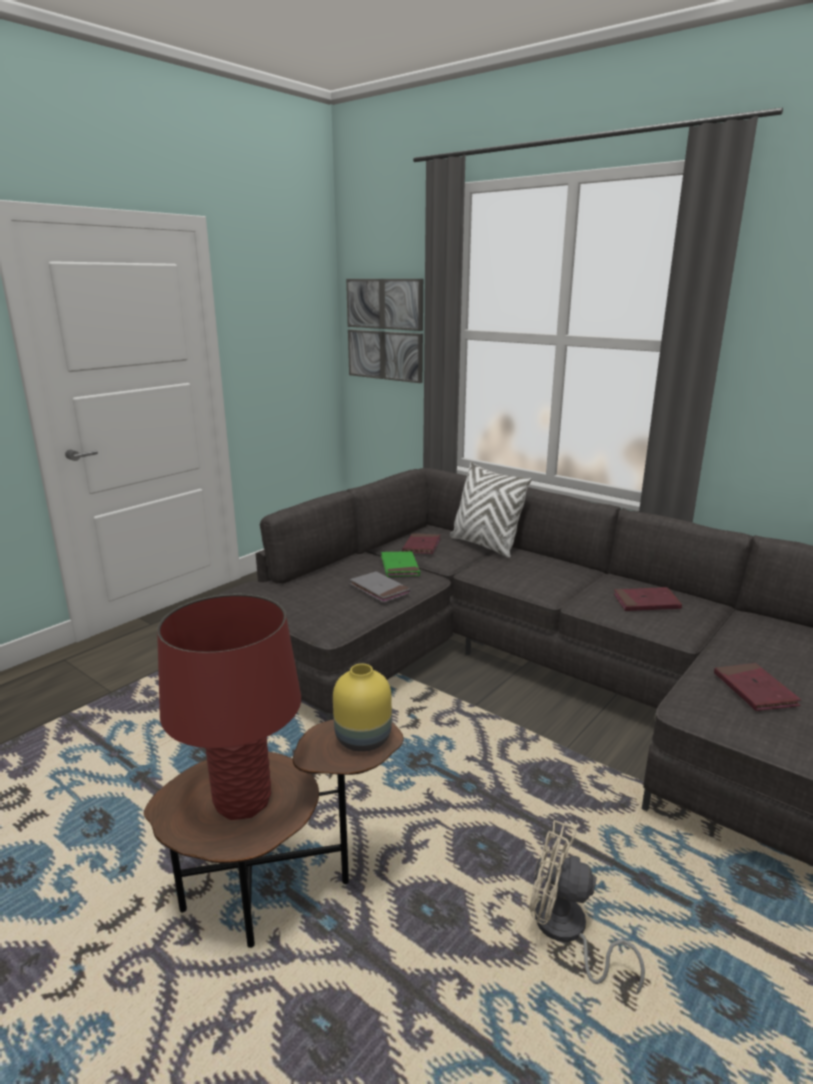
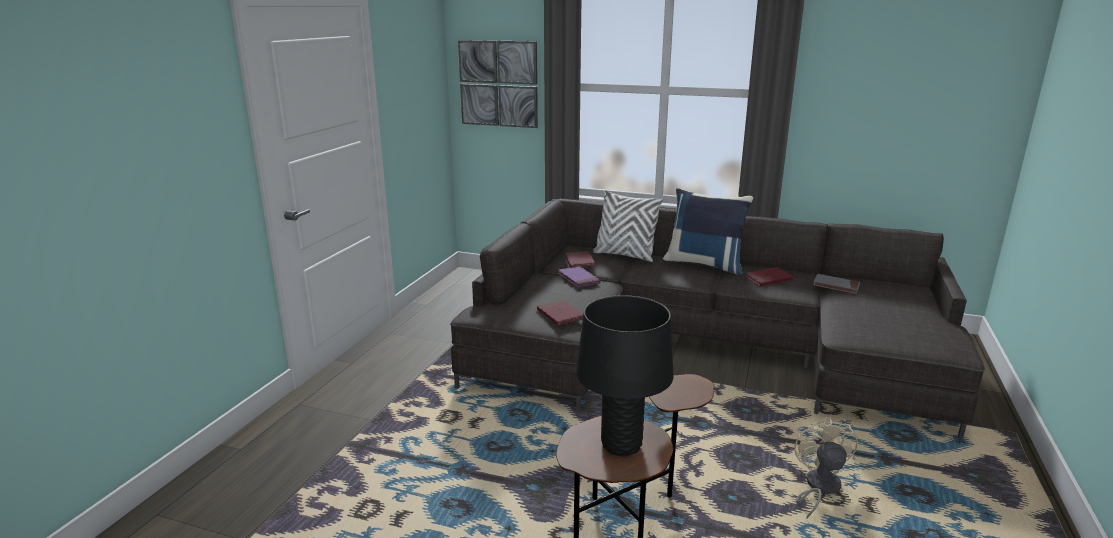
camera: 20 degrees left, 0 degrees up
red table lamp [157,594,301,820] -> black table lamp [576,295,673,457]
yellow vase [333,664,392,752] -> none
grey book [350,571,411,603] -> grey book moved to [813,274,860,294]
green book [381,551,420,577] -> purple book [558,266,601,288]
beige fan [529,820,645,994] -> beige fan turned 90 degrees clockwise [795,417,858,519]
red book [714,663,801,711] -> red book moved to [537,300,583,326]
none -> blue pillow [662,188,753,275]

